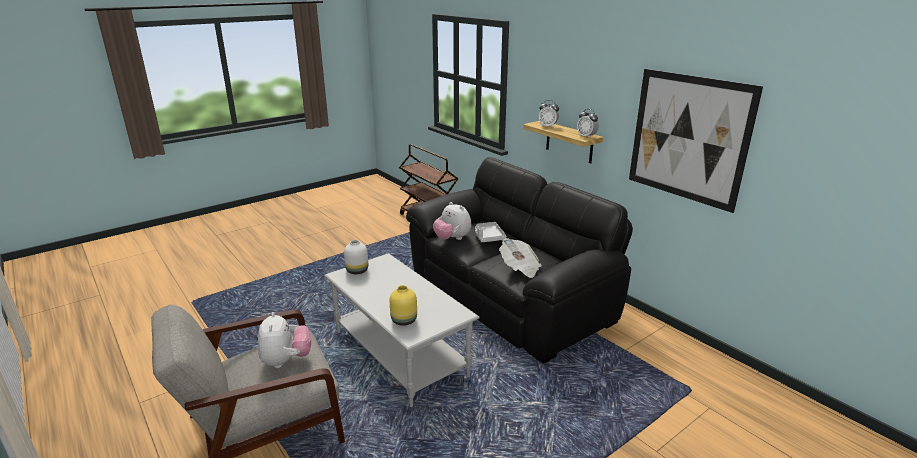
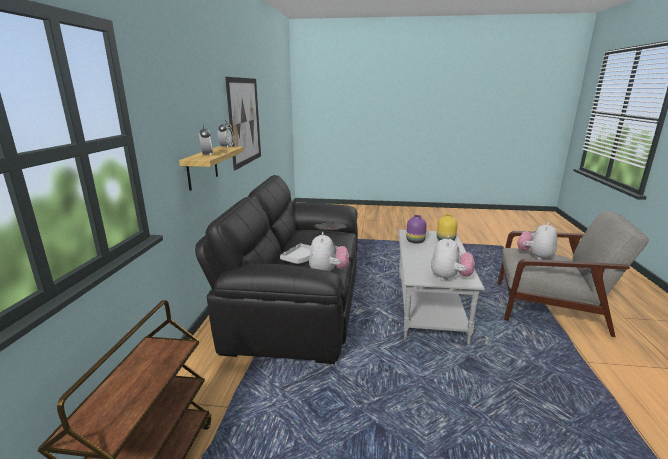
camera: 135 degrees left, 5 degrees down
white vase [344,240,368,274] -> plush toy [431,235,475,281]
none -> purple vase [406,215,427,244]

